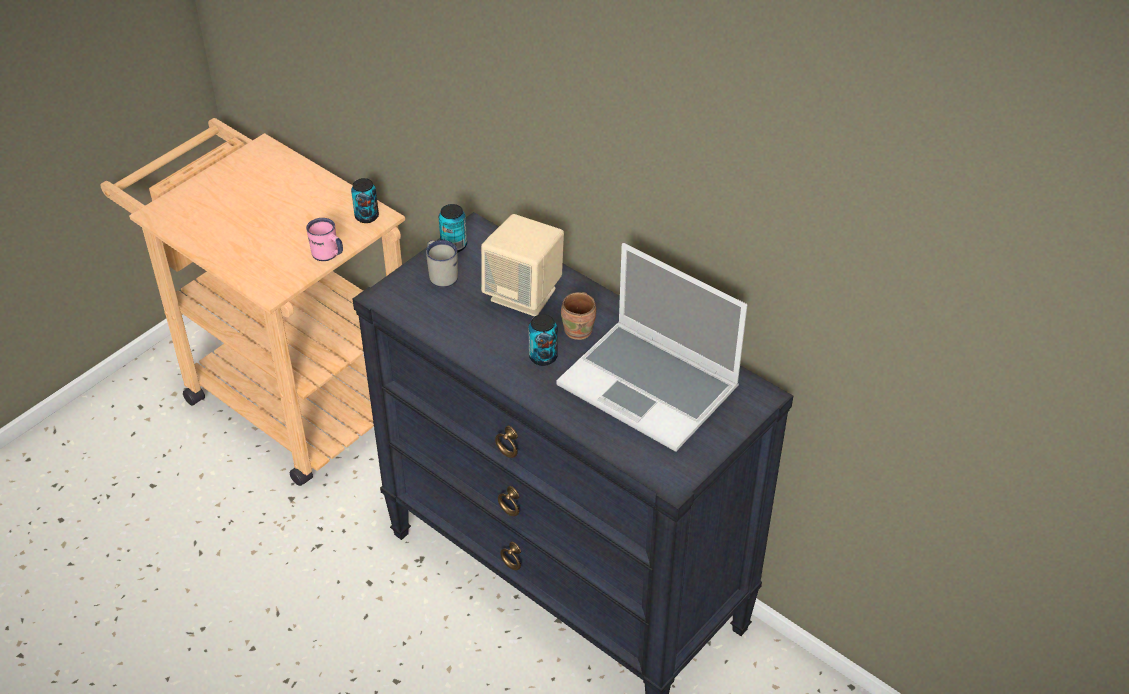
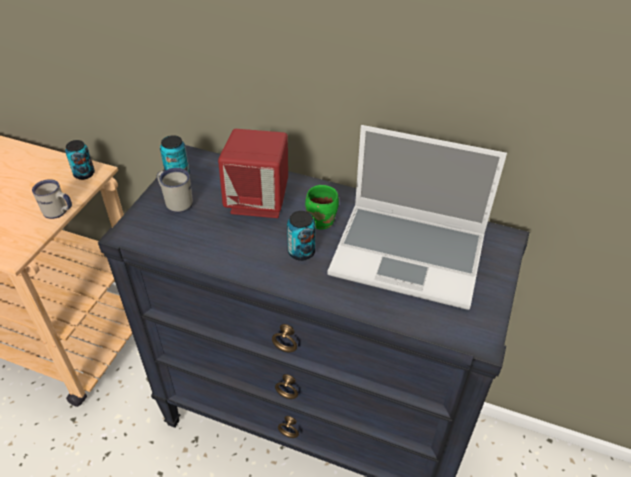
camera: 20 degrees left, 0 degrees up
pink mug [306,218,343,261] -> white mug [32,179,72,219]
beige speaker [481,214,564,317] -> red speaker [218,129,288,218]
brown mug [561,292,596,340] -> green mug [305,185,339,229]

